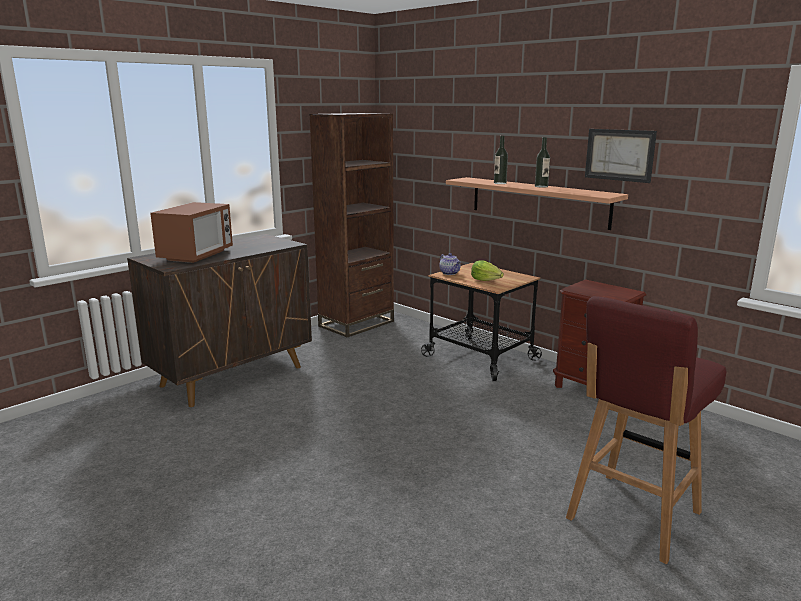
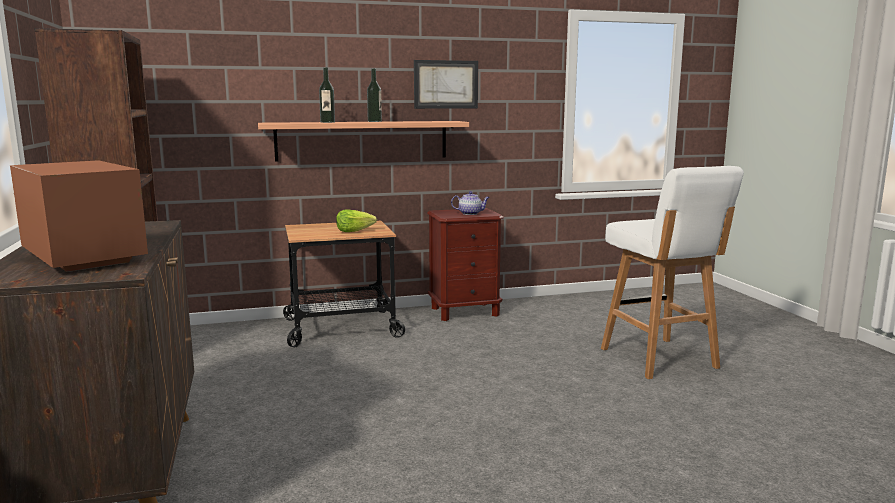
camera: 60 degrees left, 5 degrees down
teapot [439,253,461,275] -> teapot moved to [451,191,490,215]
red stool [566,296,726,564] -> white stool [601,166,744,379]

